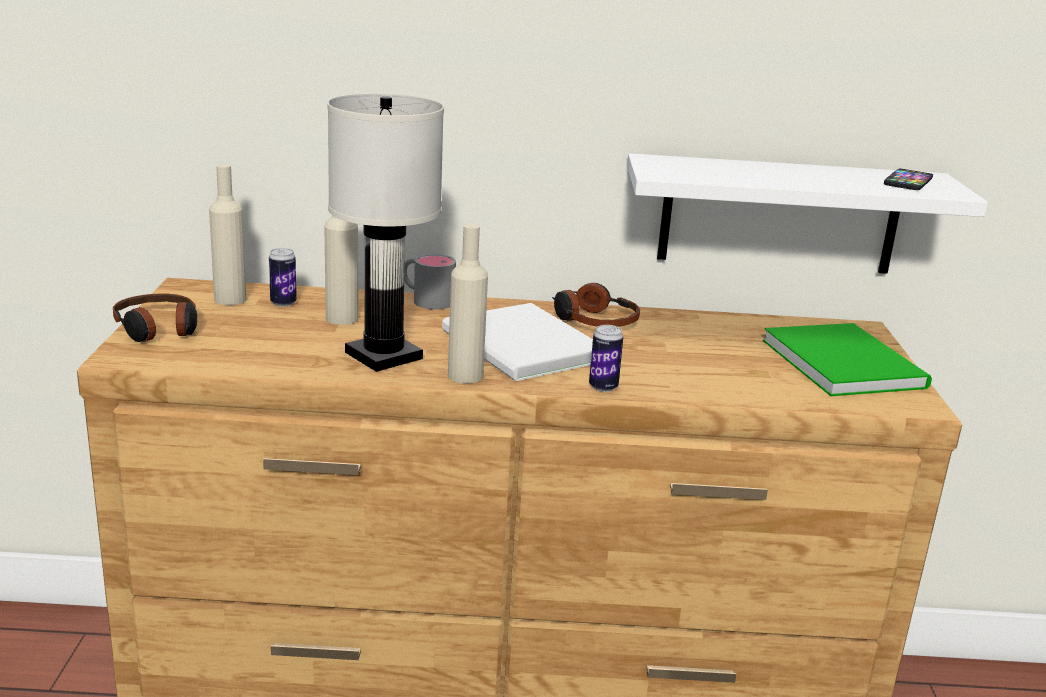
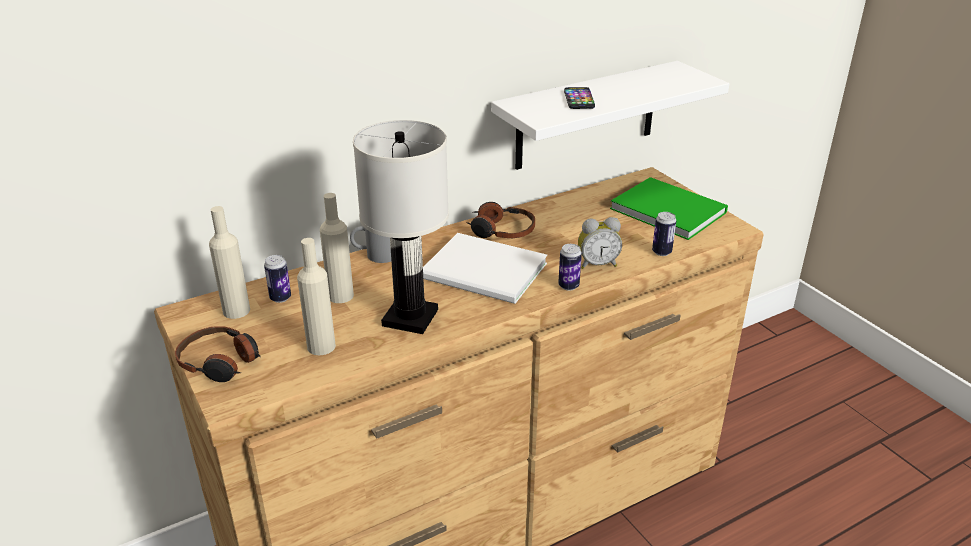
camera: 30 degrees left, 10 degrees up
beige bottle [448,224,488,383] -> beige bottle moved to [297,238,336,355]
phone [884,169,933,190] -> phone moved to [564,87,595,109]
none -> alarm clock [578,217,622,269]
none -> can [652,212,676,256]

